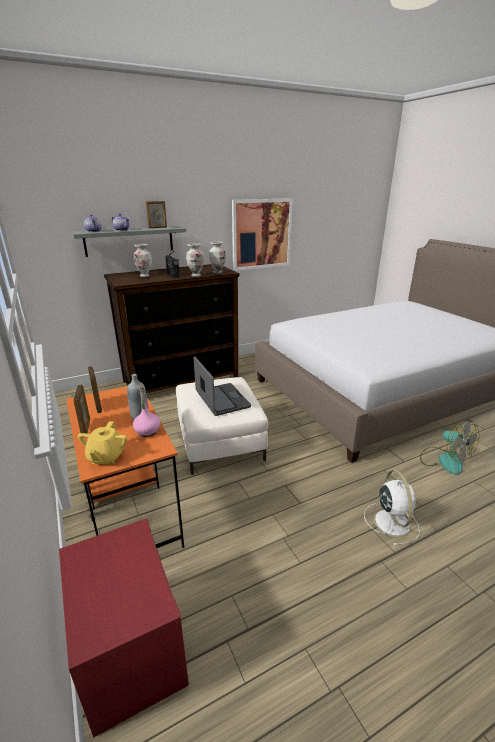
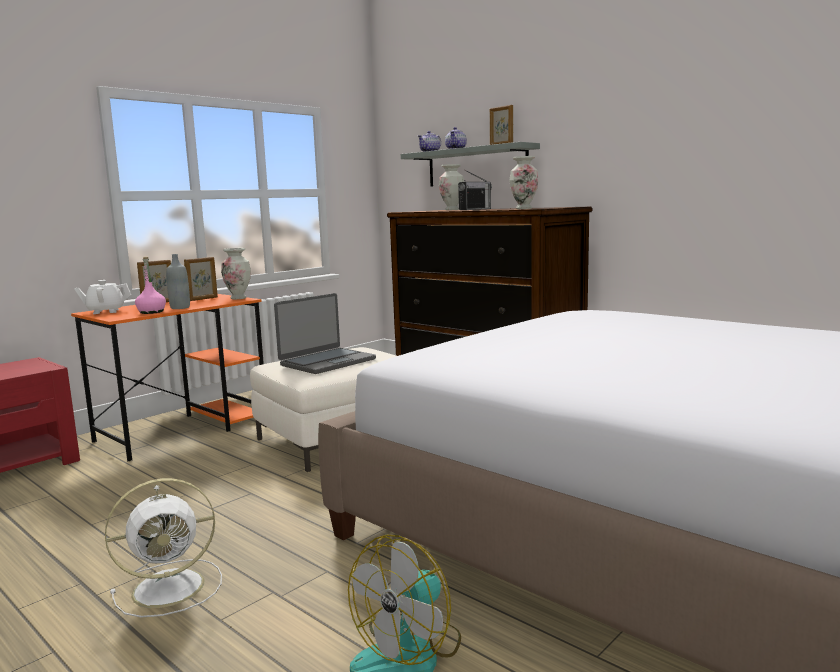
camera: 70 degrees right, 15 degrees down
yellow teapot [78,421,127,465] -> white teapot [74,280,131,314]
vase [186,243,204,277] -> vase moved to [221,248,251,299]
picture [232,198,293,271] -> none

